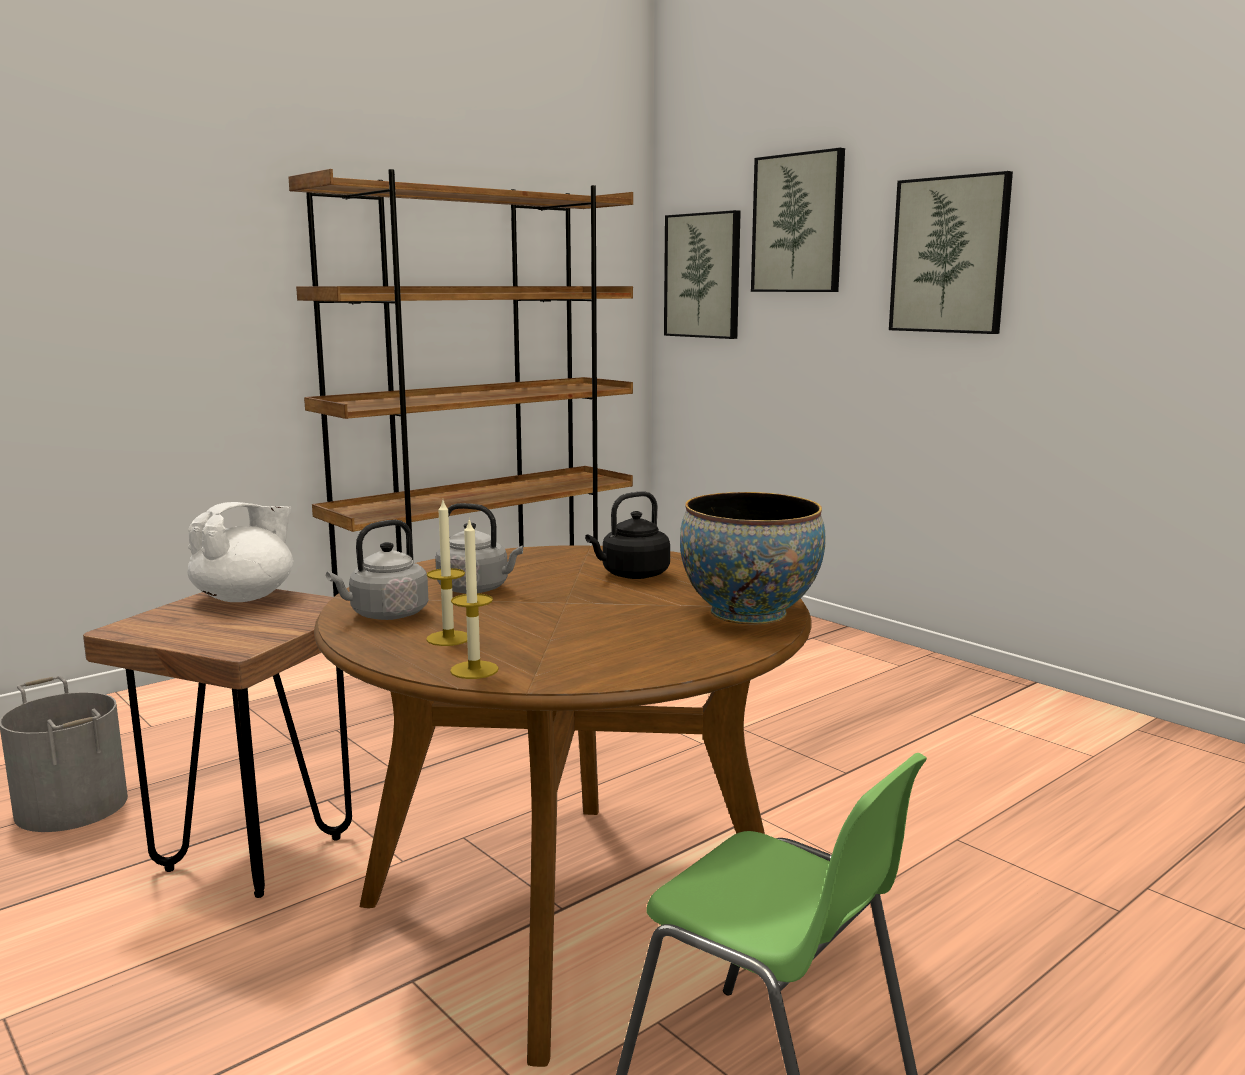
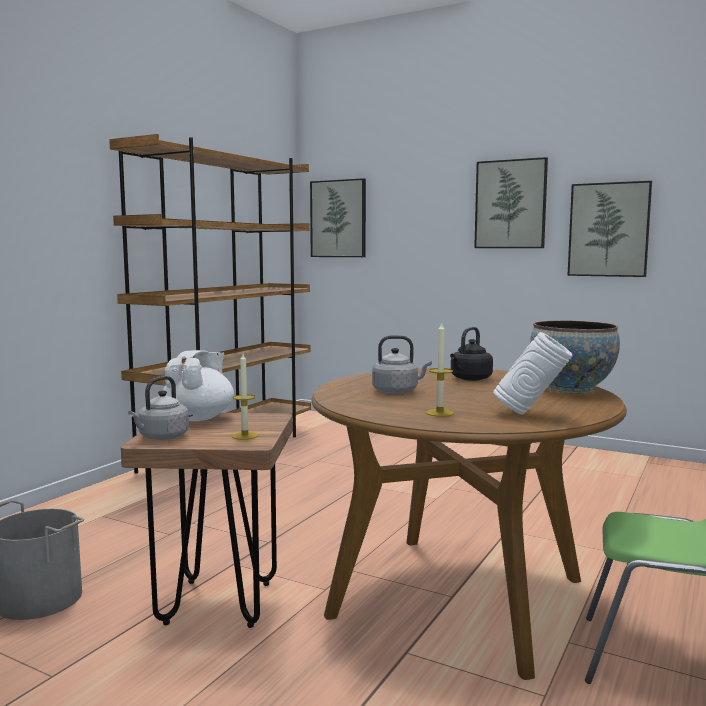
camera: 20 degrees left, 5 degrees down
grey kettle [326,520,428,620] -> grey kettle moved to [128,376,189,440]
candle [450,520,499,679] -> candle moved to [232,354,258,440]
picture [751,148,845,292] -> picture moved to [567,181,652,277]
none -> white vase [493,332,572,415]

